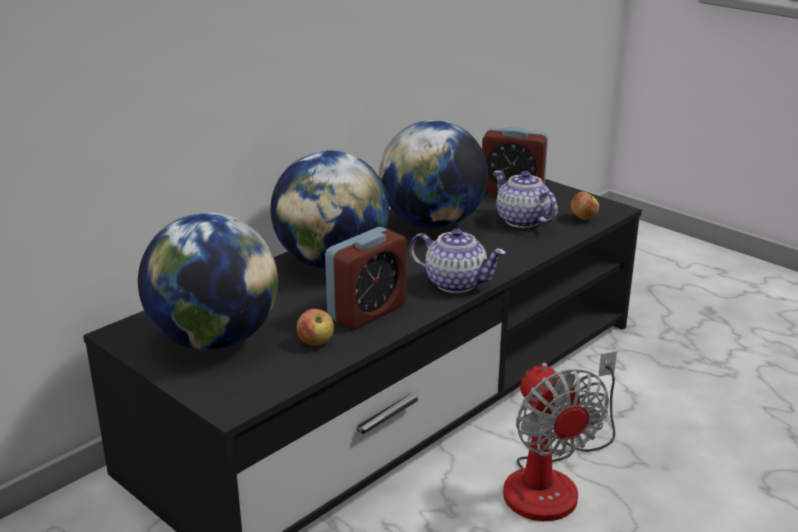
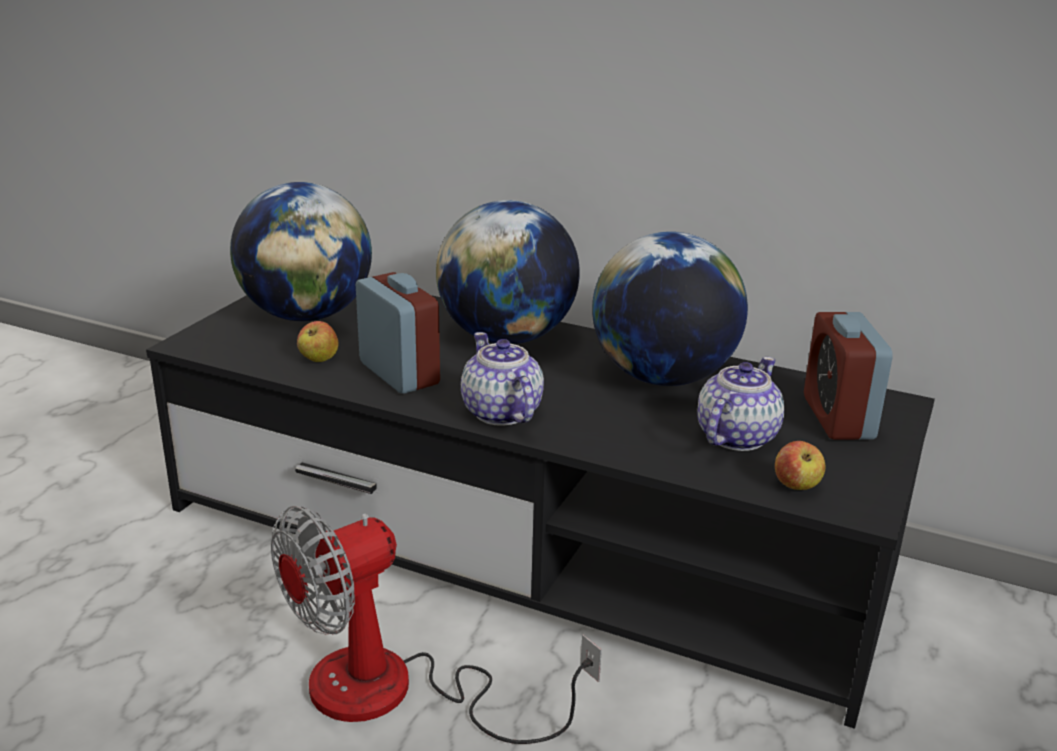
camera: 70 degrees right, 0 degrees up
alarm clock [325,227,407,329] -> alarm clock turned 150 degrees counterclockwise [356,272,440,394]
teapot [409,228,506,293] -> teapot turned 150 degrees clockwise [461,332,544,426]

